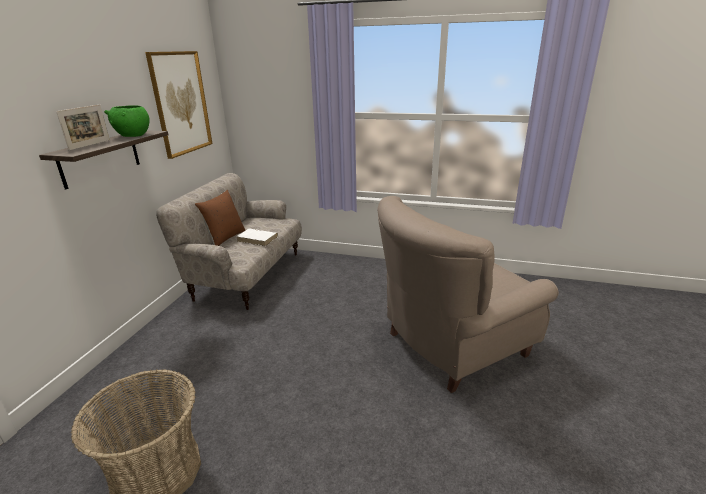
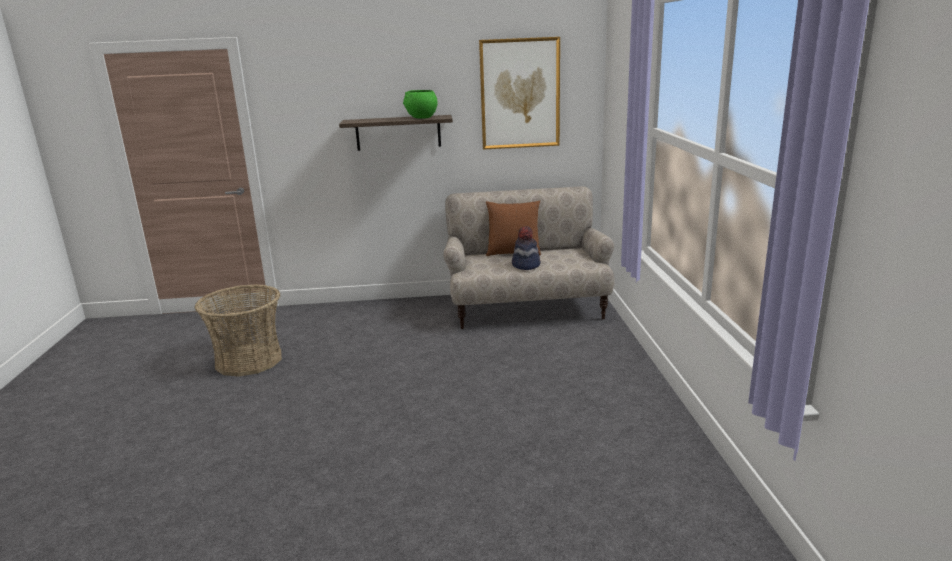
camera: 70 degrees right, 5 degrees down
picture frame [56,104,110,150] -> none
white book [236,229,278,246] -> hat [512,226,541,270]
beige armchair [377,196,559,393] -> none

